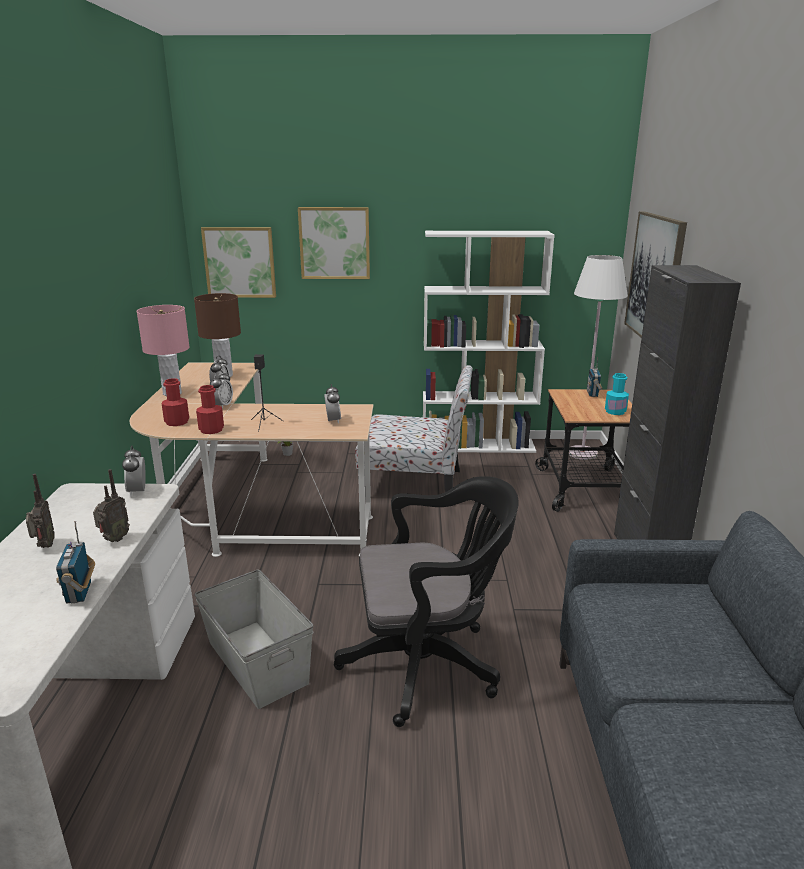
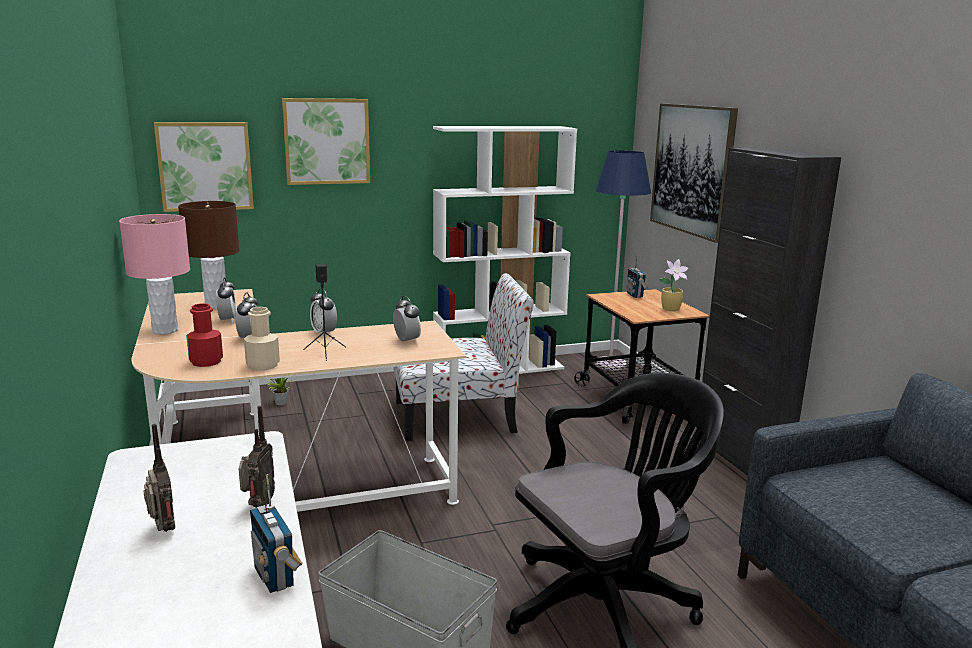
camera: 20 degrees left, 5 degrees down
alarm clock [122,446,145,497] -> alarm clock moved to [310,288,337,337]
red bottle [196,385,224,434] -> beige bottle [244,307,280,371]
white floor lamp [569,255,628,460] -> blue floor lamp [594,150,651,370]
turquoise bottle [605,373,629,415] -> potted plant [659,259,689,311]

